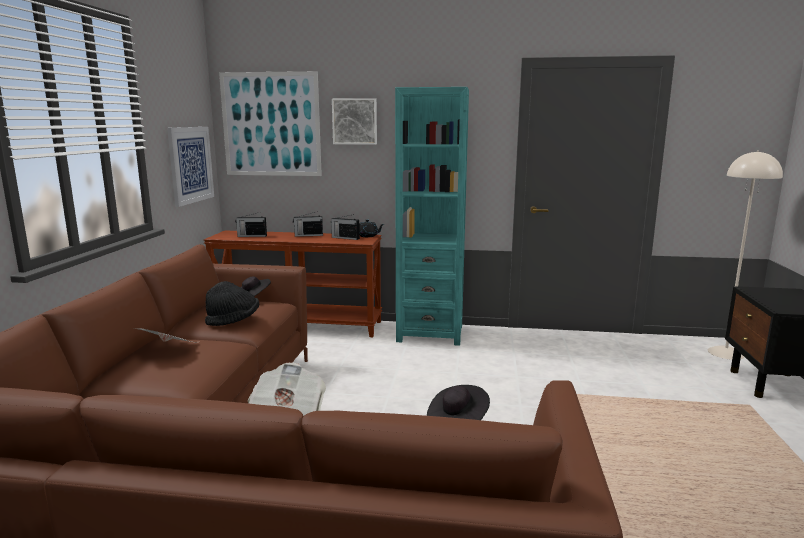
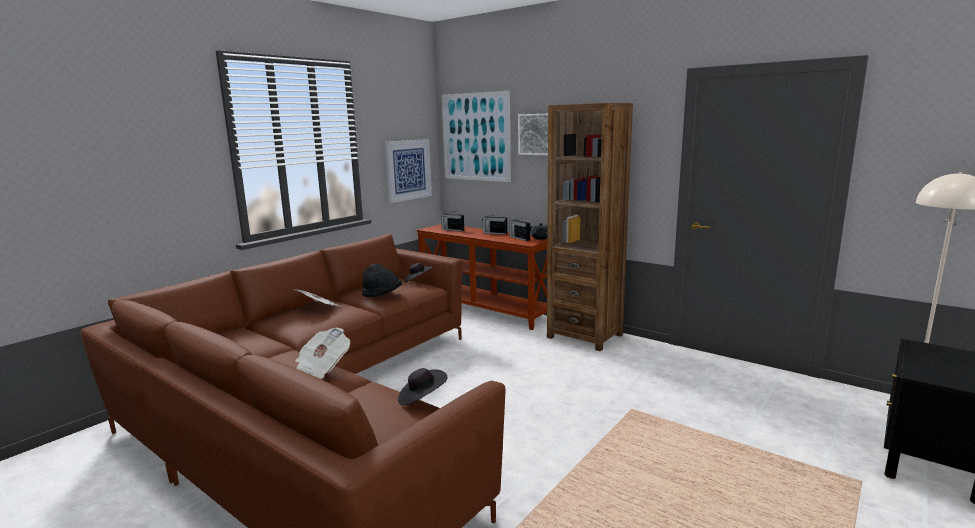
camera: 30 degrees right, 0 degrees up
turquoise bookcase [395,87,469,346] -> brown bookcase [547,103,633,351]

